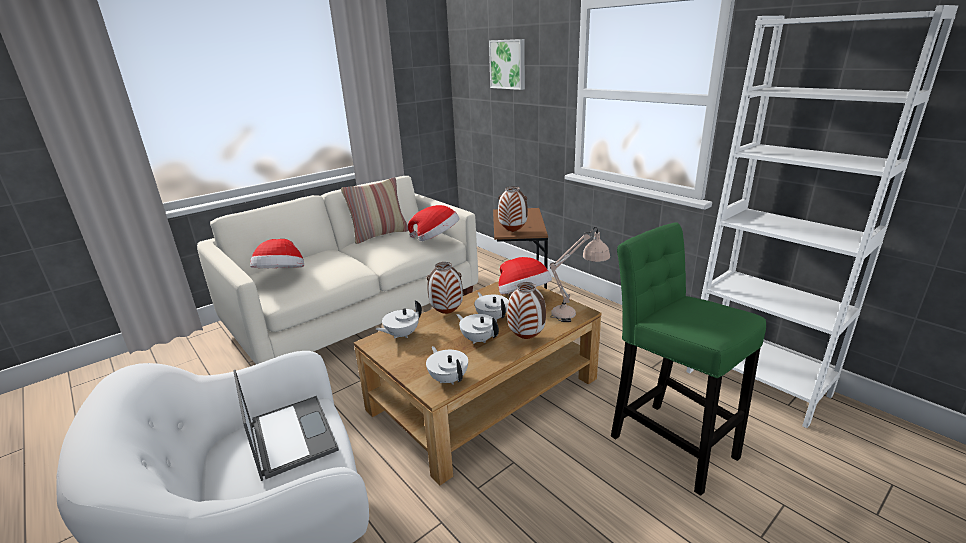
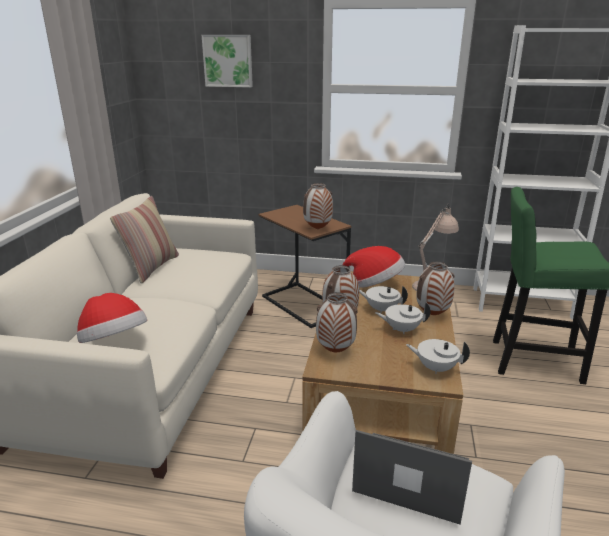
camera: 40 degrees left, 0 degrees up
white teapot [376,301,422,339] -> vase [316,292,358,353]
hat [408,205,460,241] -> none

